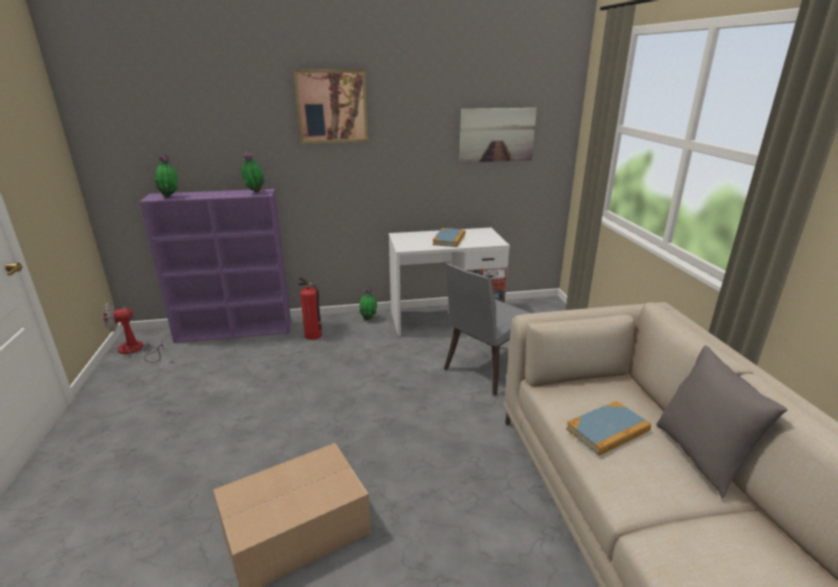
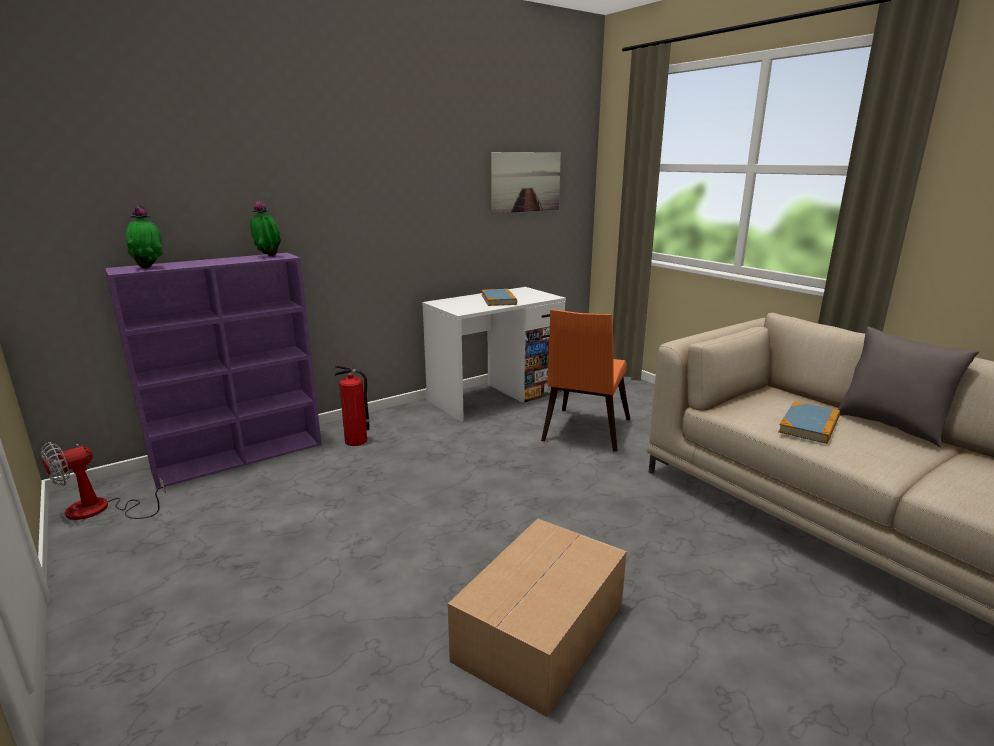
camera: 25 degrees left, 5 degrees down
picture [294,69,368,144] -> none
potted plant [359,287,377,320] -> none
grey chair [444,263,530,396] -> orange chair [541,309,630,452]

